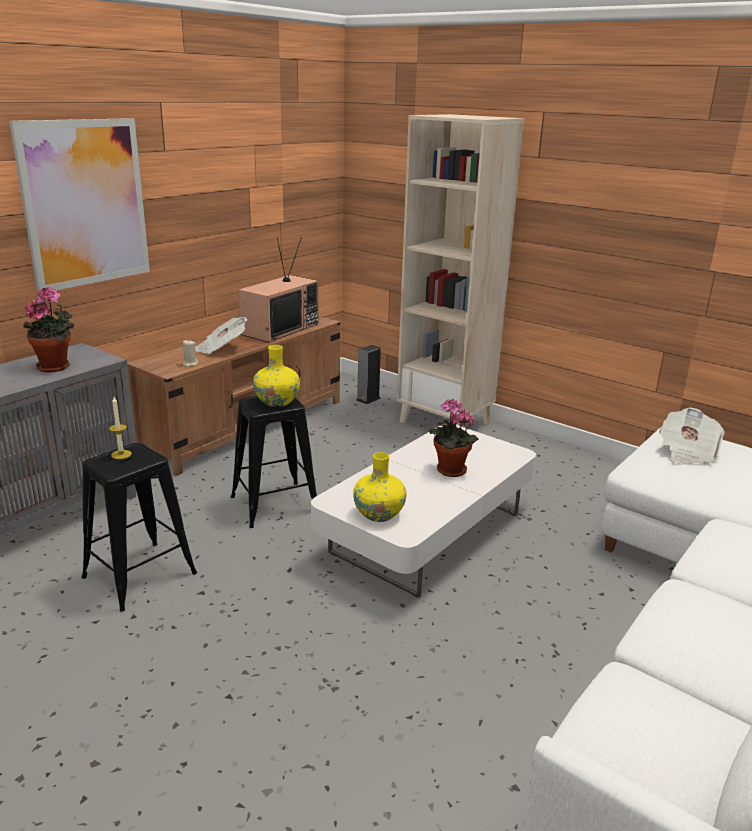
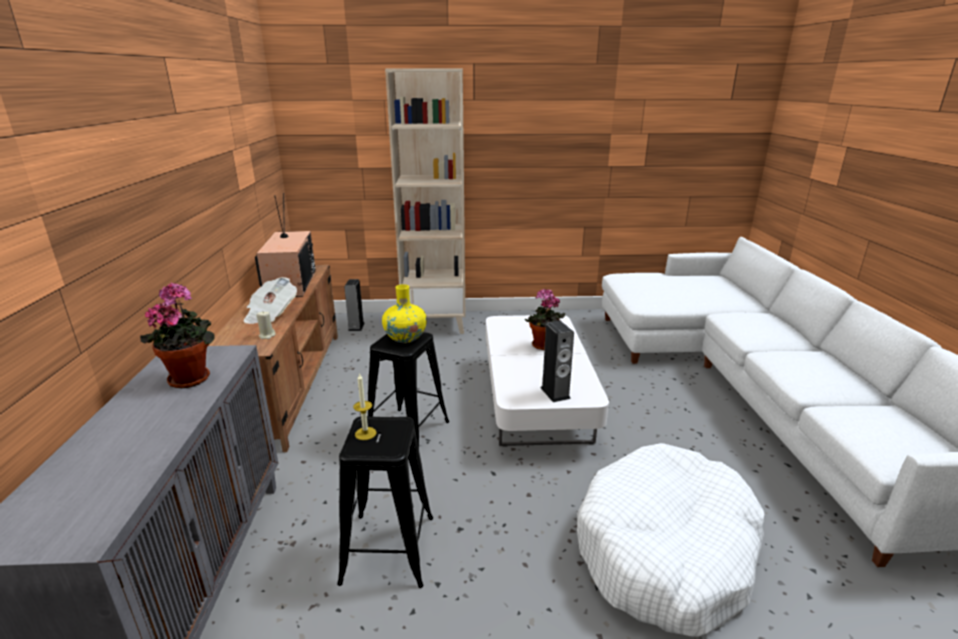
camera: 40 degrees left, 0 degrees up
picture [9,118,150,291] -> none
yellow vase [353,452,406,522] -> speaker [541,321,574,402]
newspaper [659,408,725,465] -> none
none -> white dog bed [577,443,764,637]

